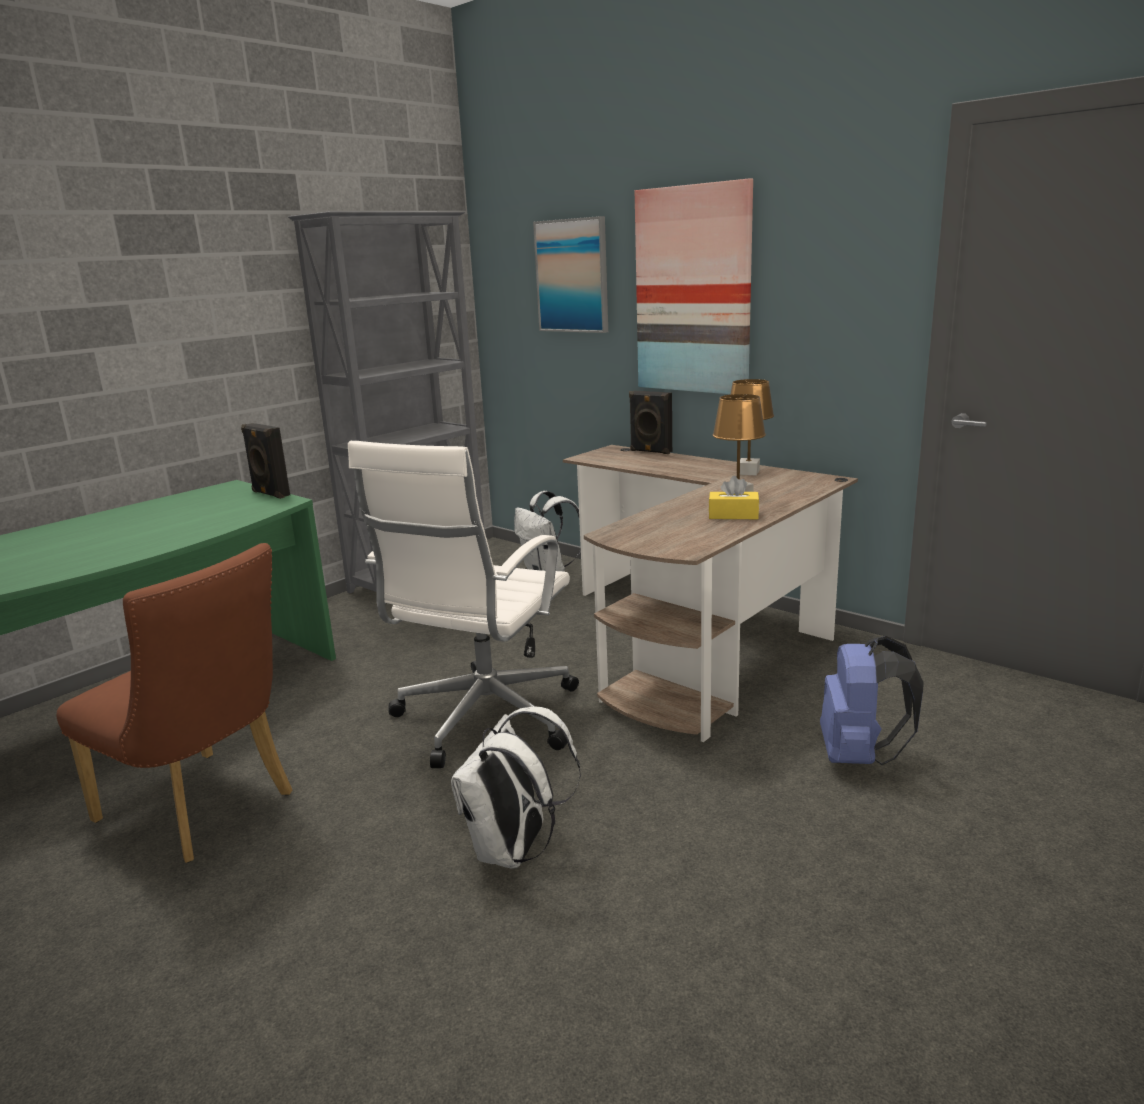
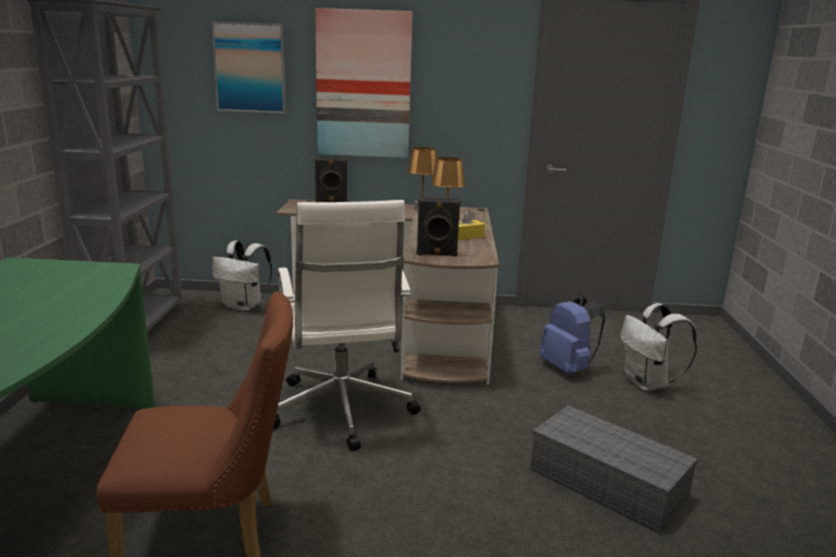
camera: 40 degrees left, 0 degrees up
black speaker [241,423,290,499] -> black speaker moved to [416,197,461,256]
white backpack [451,706,581,869] -> white backpack moved to [621,303,697,391]
none -> grey storage box [530,406,698,534]

